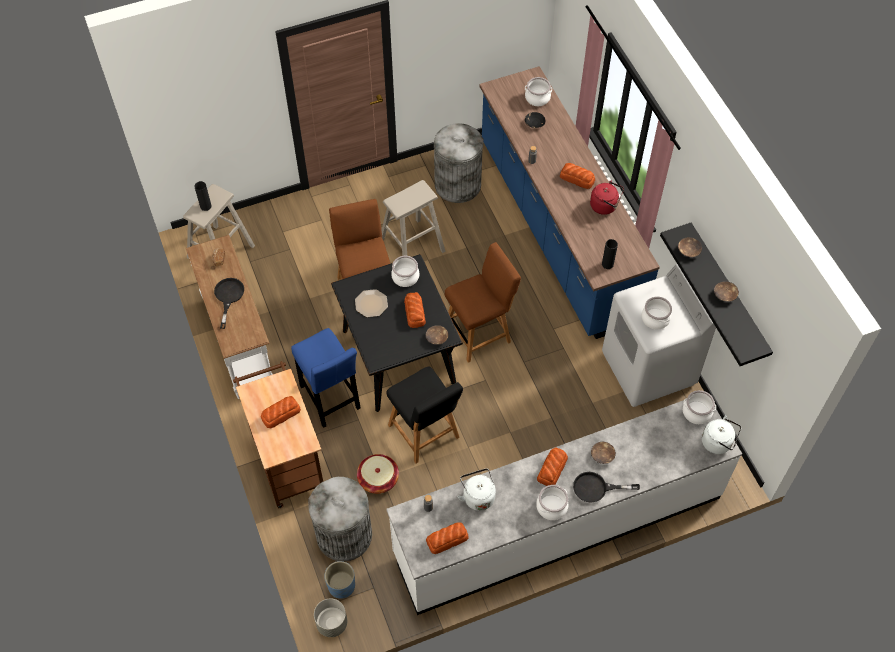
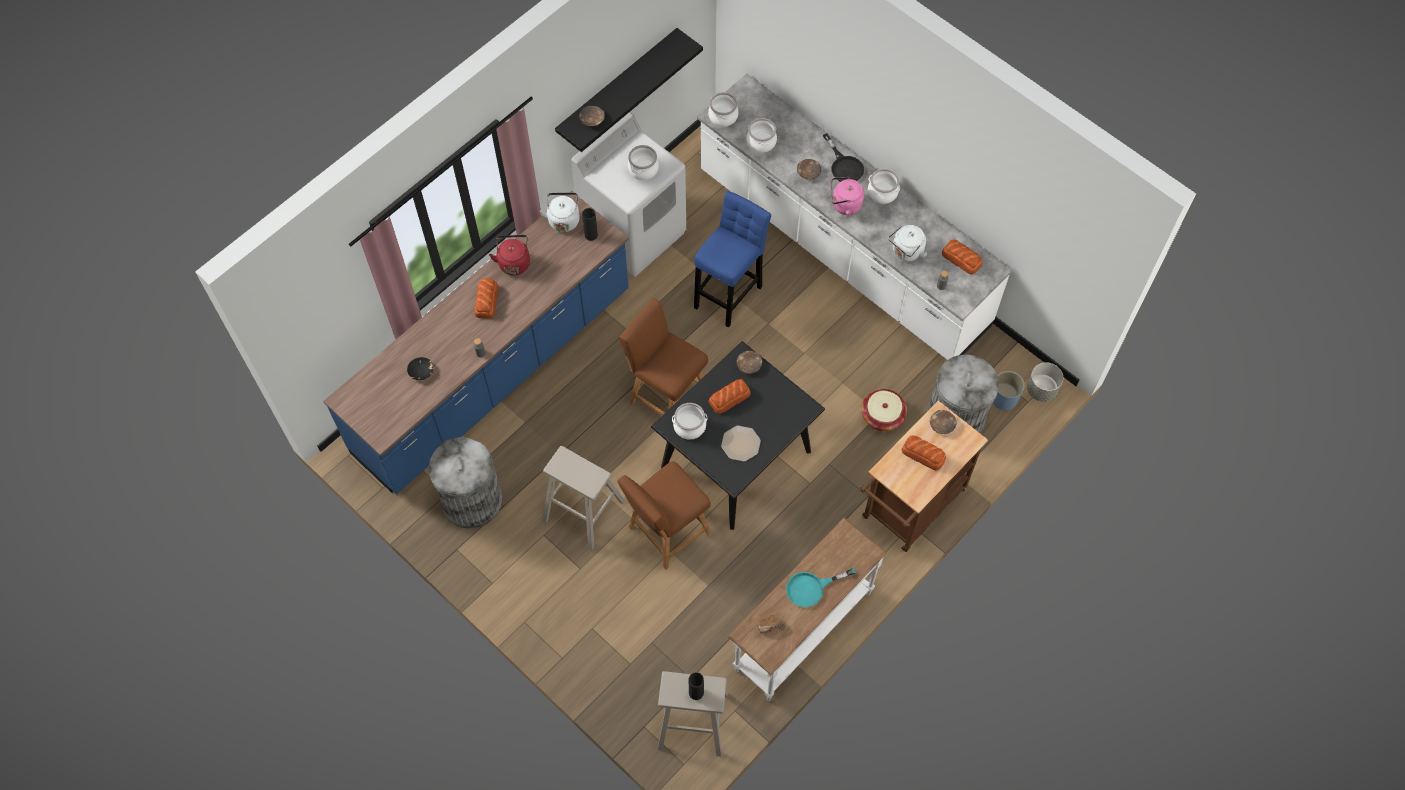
camera: 115 degrees left, 5 degrees up
black frying pan [214,278,244,329] -> turquoise frying pan [786,568,856,607]
blue stool [291,328,360,428] -> blue stool moved to [694,191,771,328]
black chair [387,366,463,464] -> none
cooking pot [525,77,552,106] -> cooking pot moved to [747,118,777,153]
bread [537,448,568,486] -> pink kettle [831,177,865,216]
white kettle [702,415,741,454] -> white kettle moved to [540,193,580,232]
brown bowl [714,281,739,302] -> brown bowl moved to [930,410,956,434]

